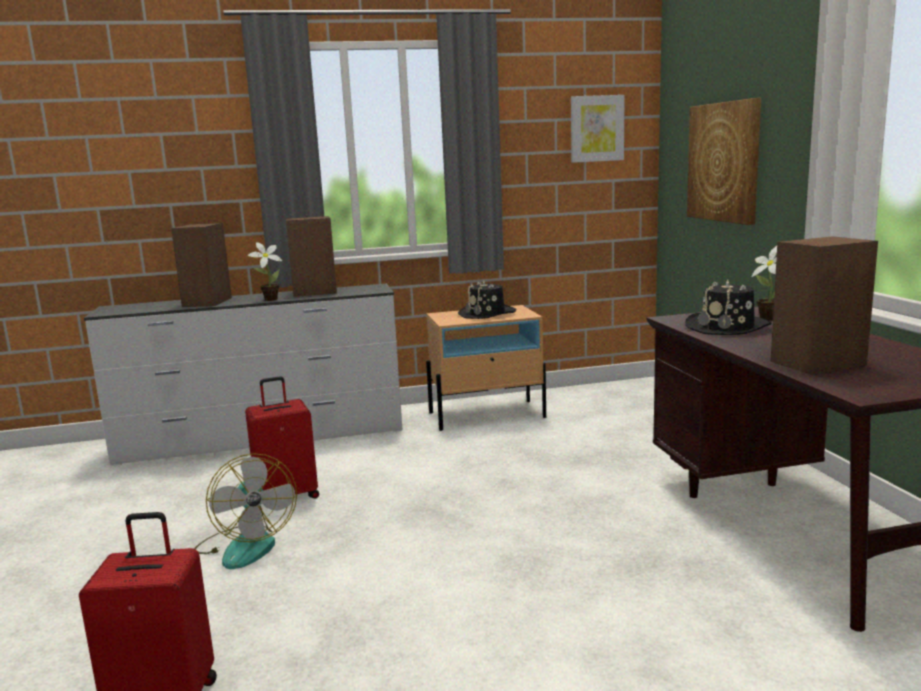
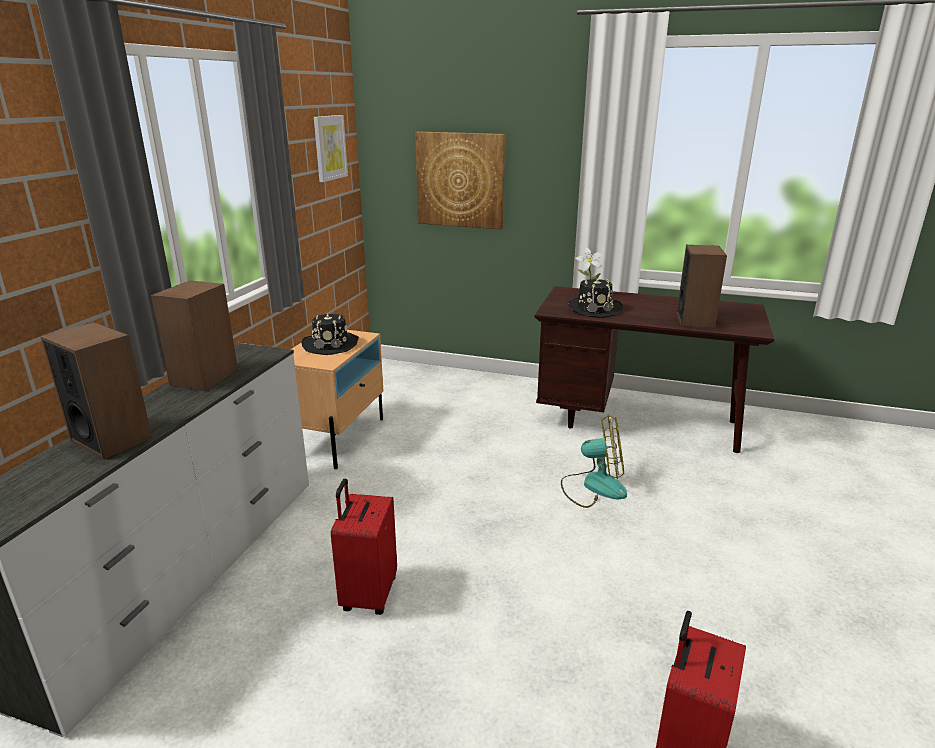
camera: 60 degrees left, 10 degrees up
fan [194,453,297,569] -> fan moved to [561,414,627,508]
potted plant [248,242,282,301] -> none

